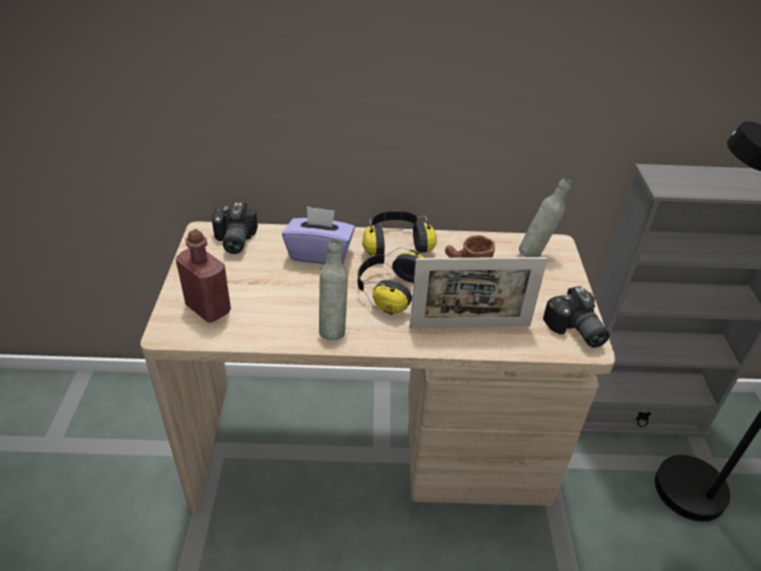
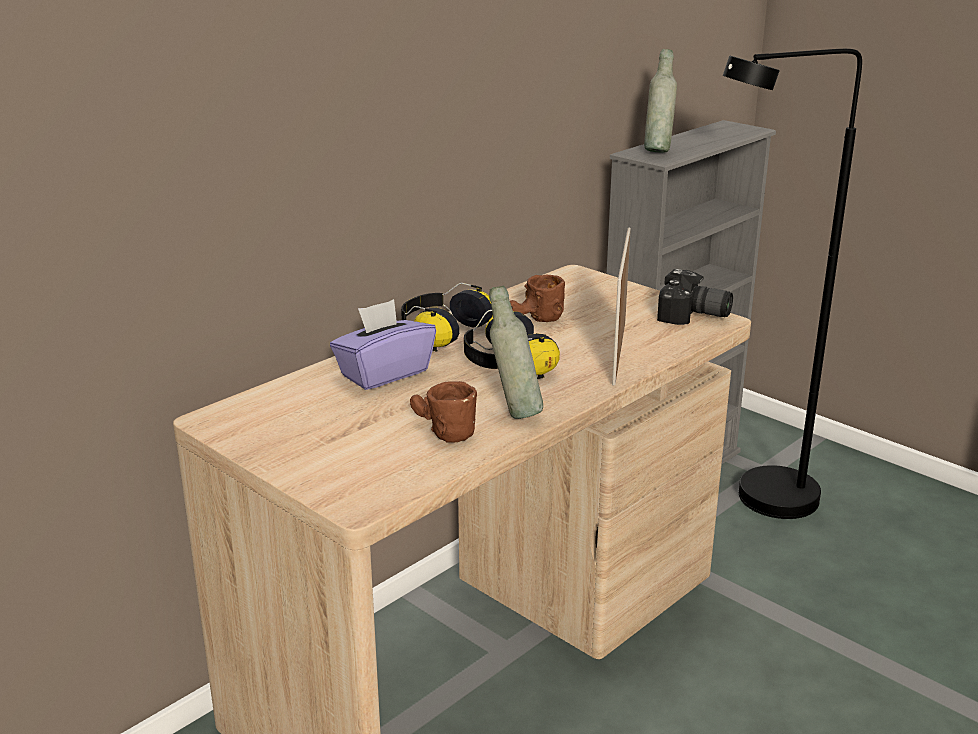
camera: 45 degrees left, 15 degrees down
red bottle [176,229,231,323] -> none
camera [212,202,258,254] -> none
picture frame [410,257,548,328] -> picture frame turned 150 degrees clockwise [612,227,631,386]
grey bottle [519,178,572,257] -> grey bottle moved to [644,49,677,153]
none -> brown mug [410,381,477,443]

